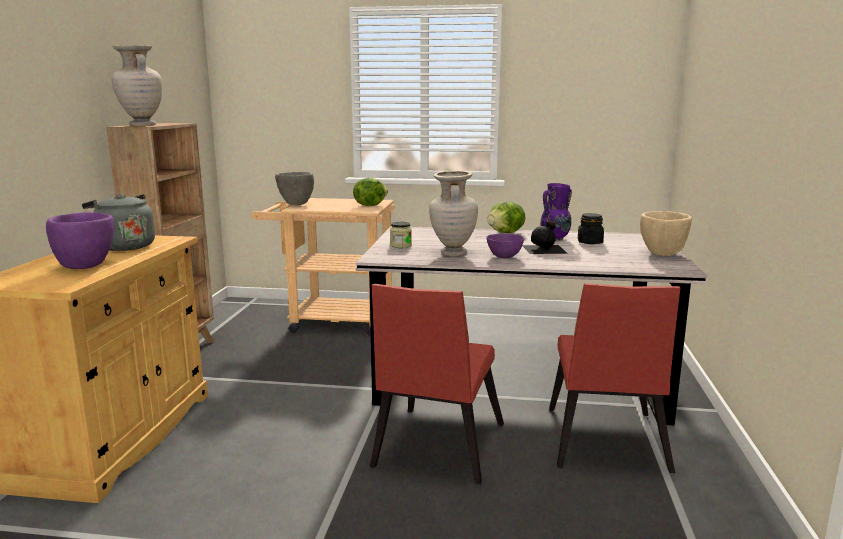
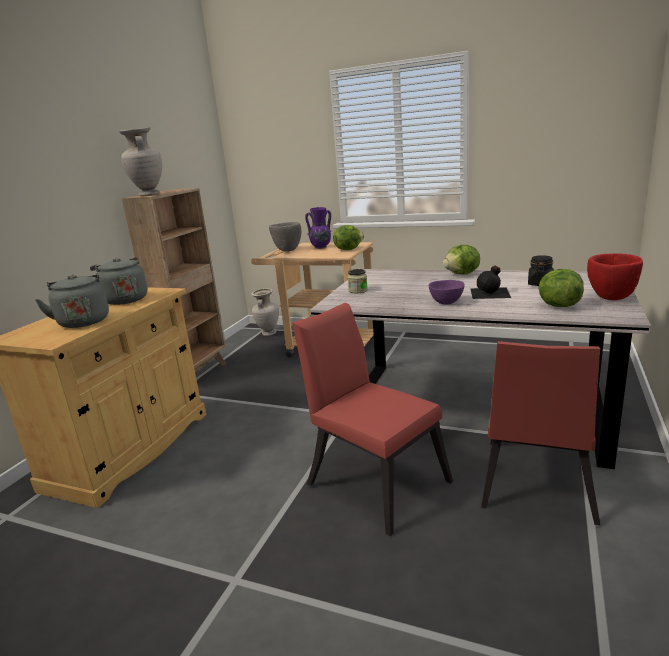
camera: 15 degrees right, 5 degrees up
purple bowl [46,212,114,269] -> grey kettle [35,273,109,328]
red chair [370,284,504,484] -> red chair turned 105 degrees clockwise [292,303,453,536]
beige vase [429,171,478,256] -> beige vase moved to [251,289,279,336]
purple vase [541,183,572,241] -> purple vase moved to [305,207,332,249]
beige bowl [640,211,692,256] -> red bowl [587,253,643,300]
none -> lettuce [538,269,584,307]

